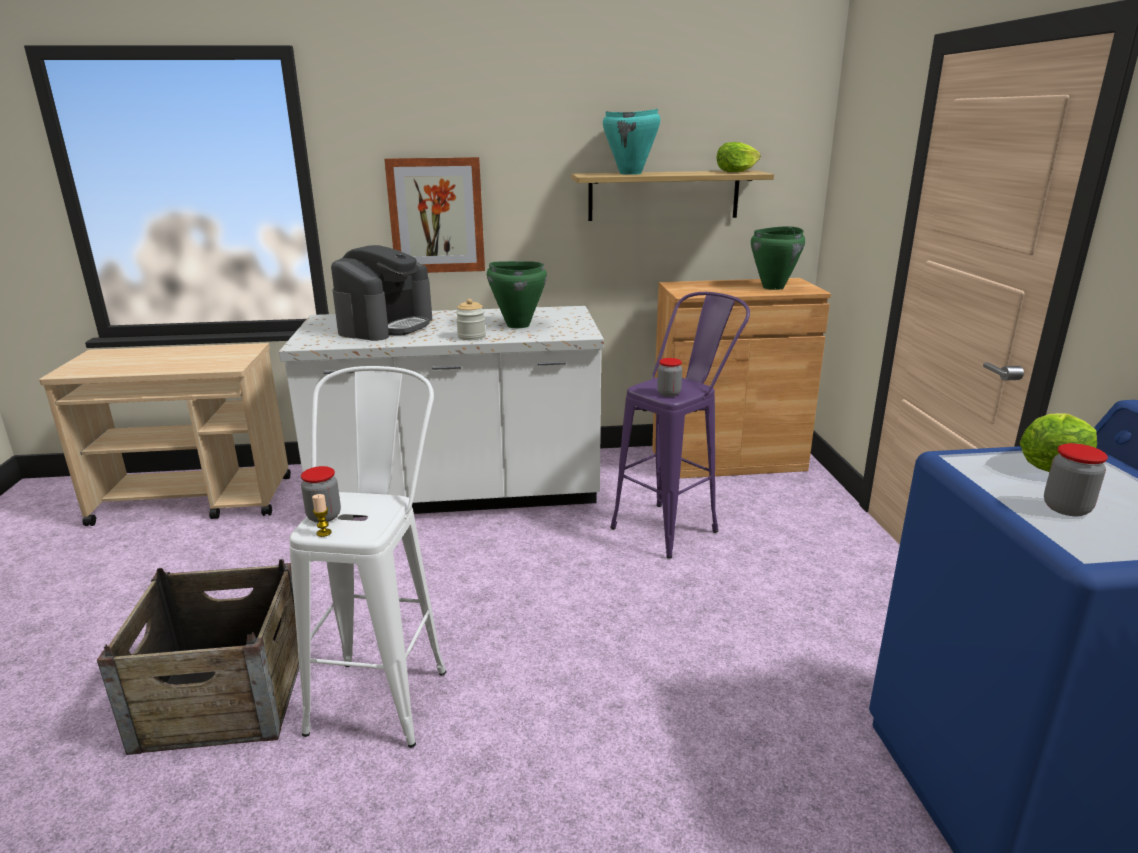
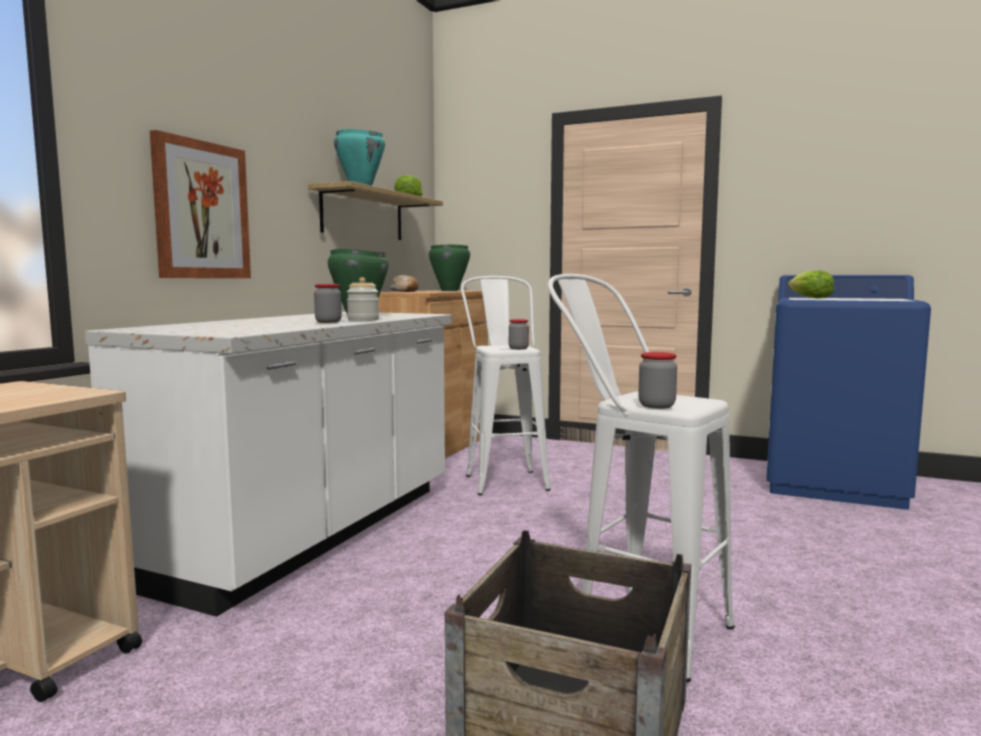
camera: 60 degrees left, 15 degrees down
candle [312,494,331,537] -> none
coffee machine [331,245,432,341] -> none
purple stool [610,292,750,559] -> white stool [461,276,551,496]
jar [1044,443,1108,516] -> jar moved to [314,284,342,323]
none -> bread [390,275,419,292]

